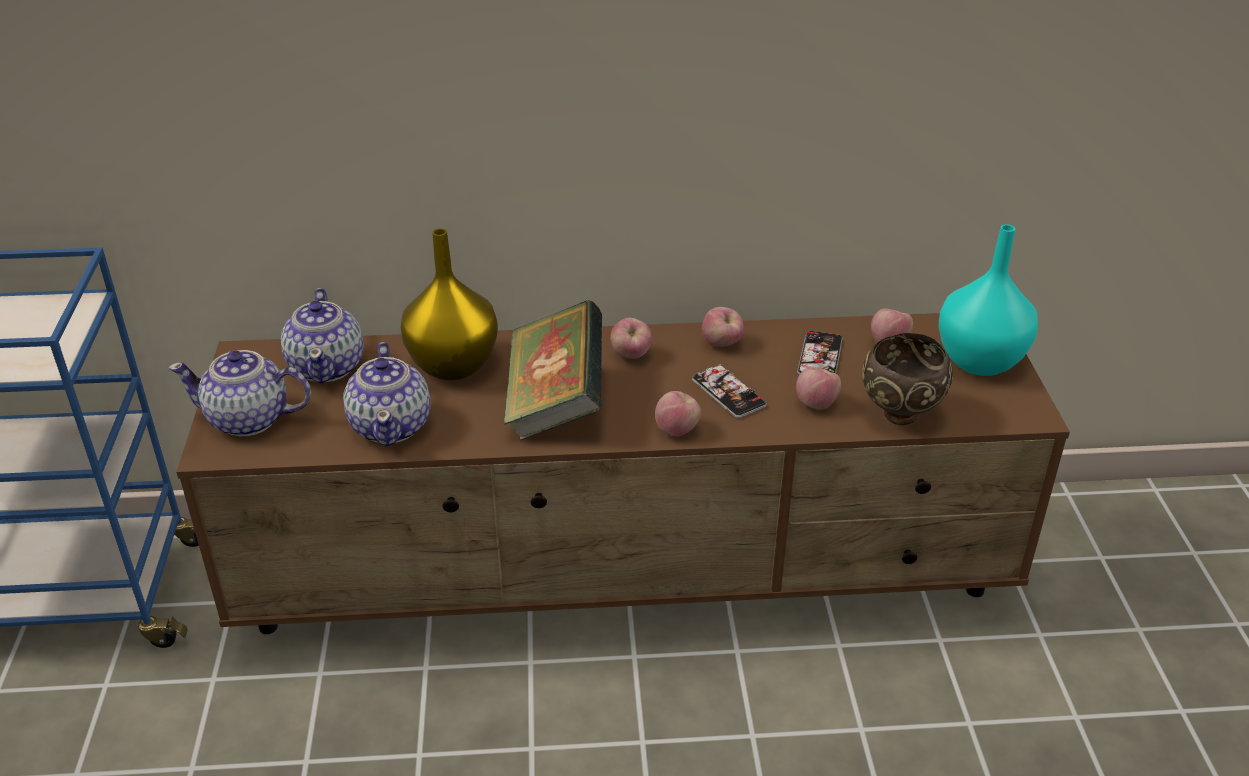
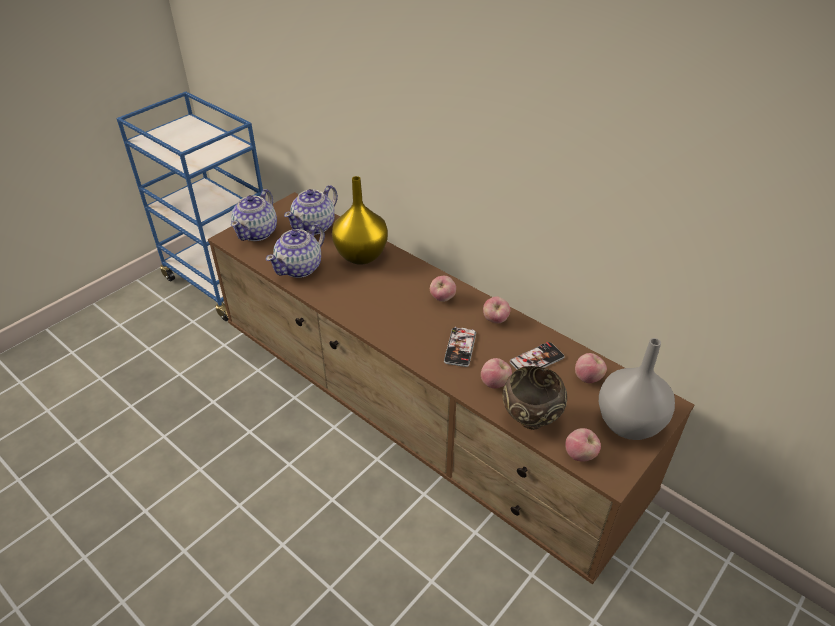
camera: 45 degrees right, 5 degrees up
teapot [168,350,311,436] -> teapot turned 120 degrees counterclockwise [231,189,277,241]
book [504,300,602,441] -> none
apple [655,391,702,436] -> apple moved to [565,428,601,462]
turquoise vase [939,224,1038,376] -> grey vase [599,338,675,440]

